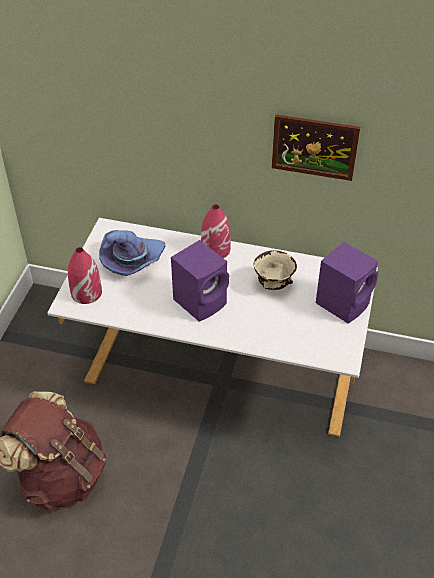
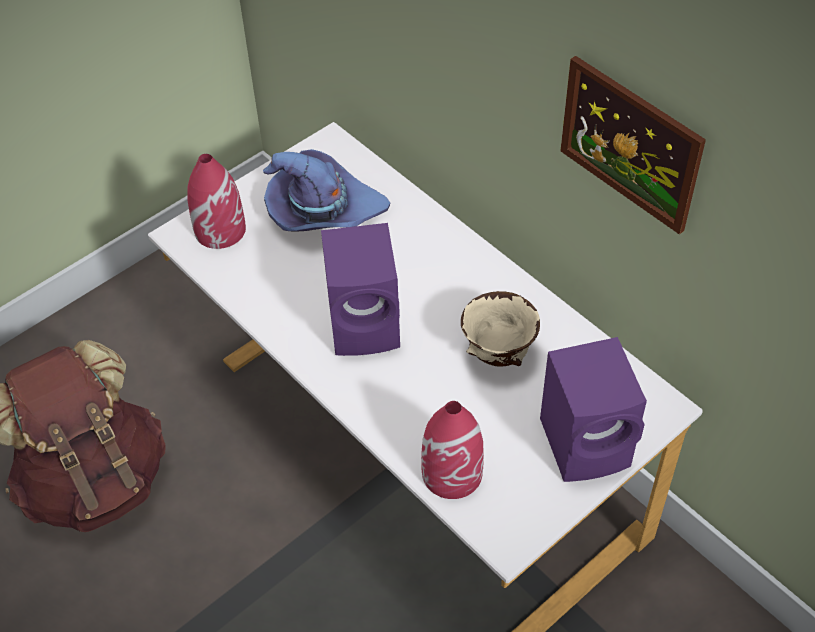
camera: 35 degrees right, 5 degrees up
red vase [201,205,231,258] -> red vase moved to [421,401,484,499]

